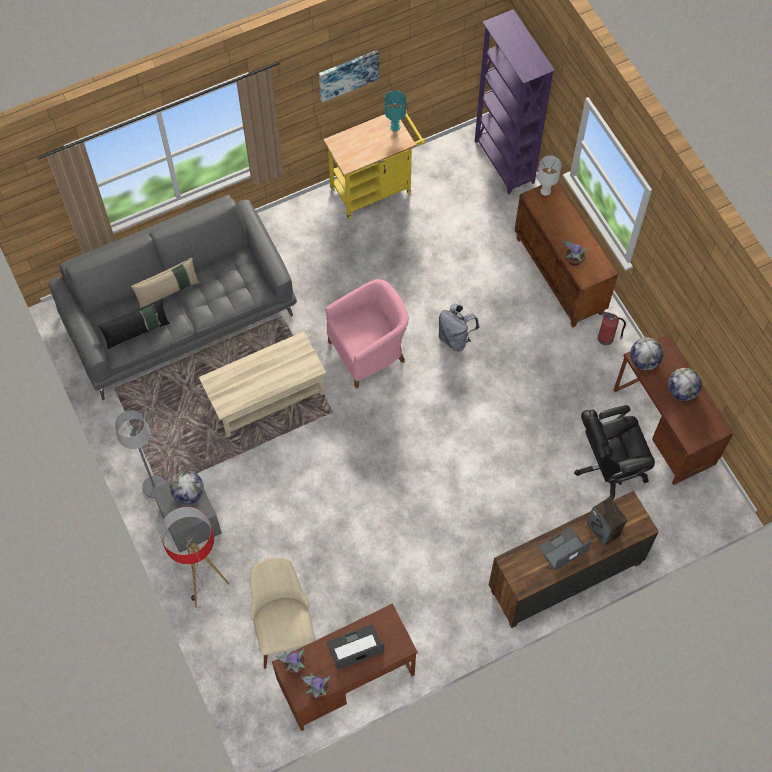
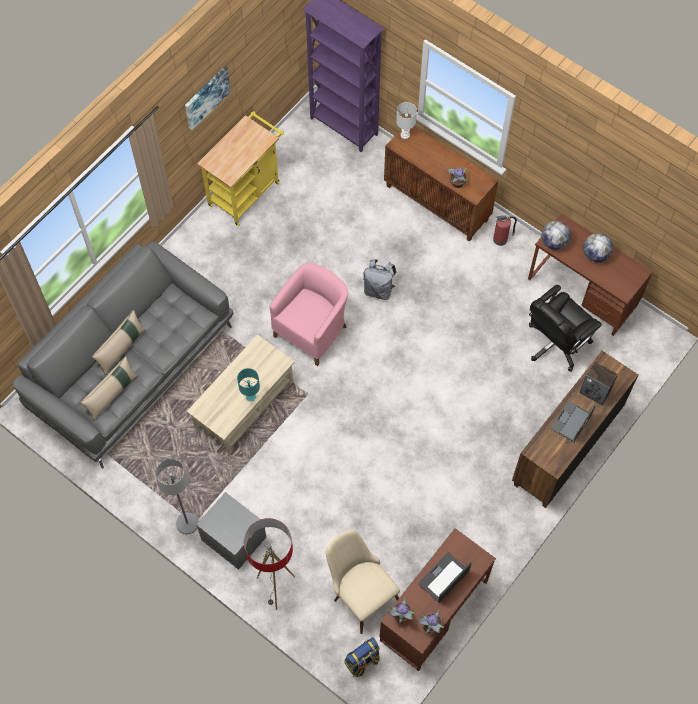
camera: 25 degrees left, 0 degrees up
black pillow [98,299,170,349] -> beige pillow [81,356,137,421]
globe [170,471,204,504] -> none
turquoise table lamp [385,90,406,131] -> turquoise table lamp moved to [237,368,260,401]
none -> backpack [345,637,380,677]

